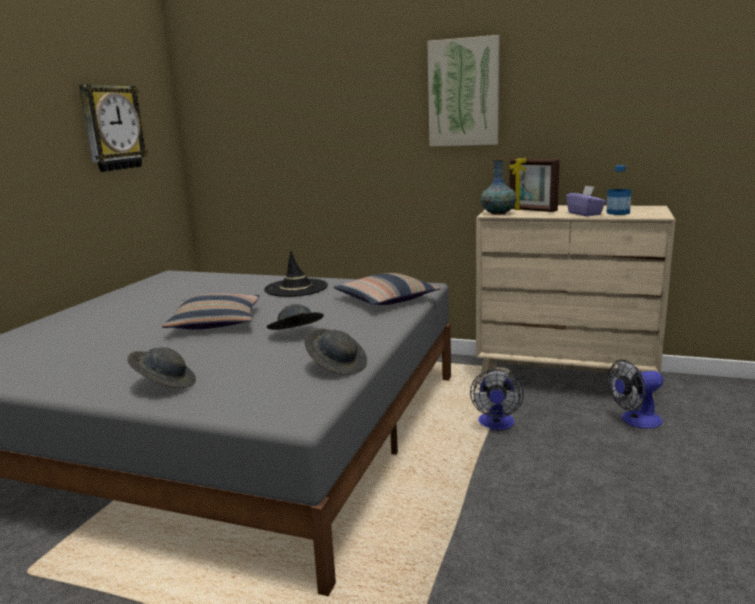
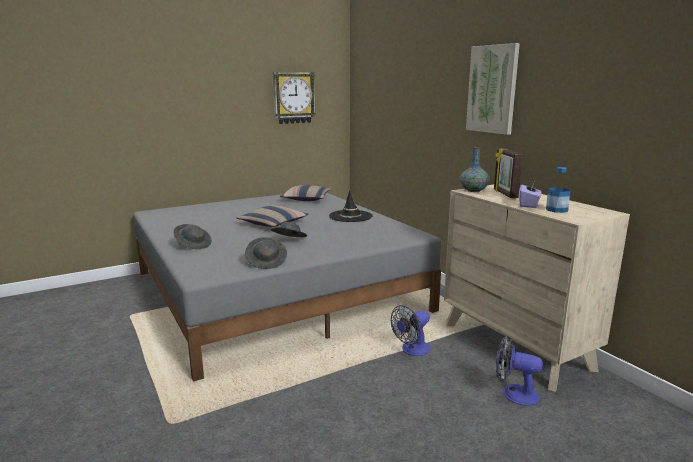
camera: 40 degrees right, 0 degrees up
pillow [334,273,440,305] -> pillow moved to [280,185,331,201]

